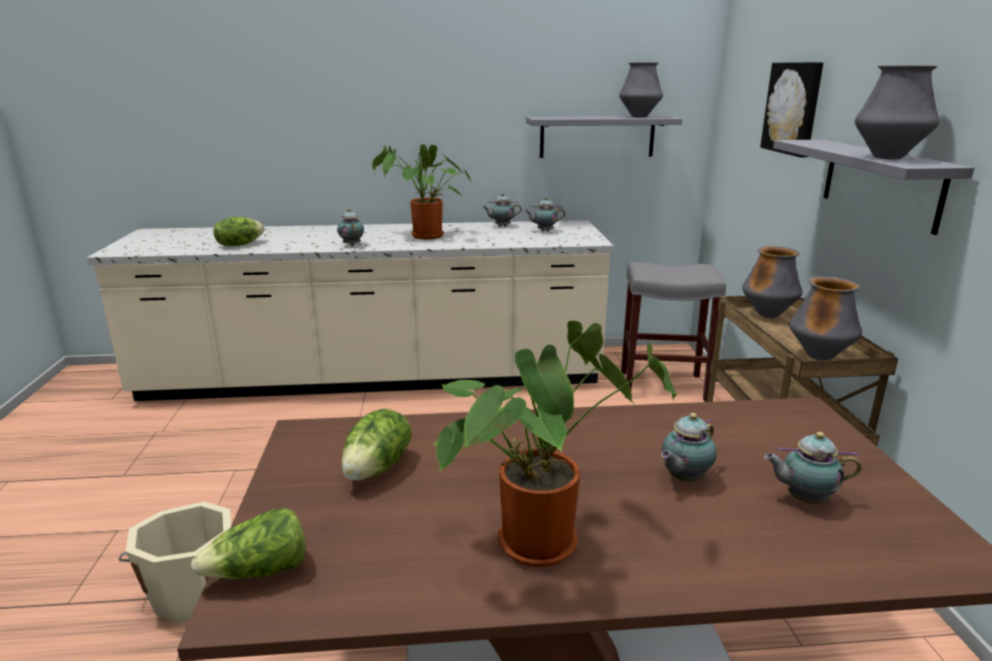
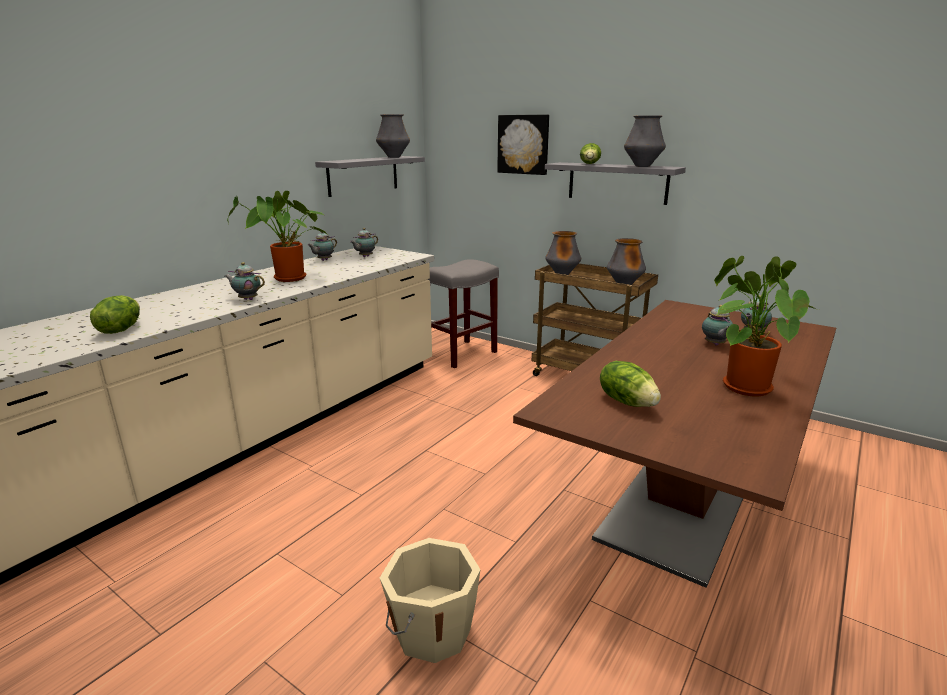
camera: 50 degrees left, 0 degrees up
lettuce [191,508,305,579] -> lettuce moved to [580,143,601,164]

